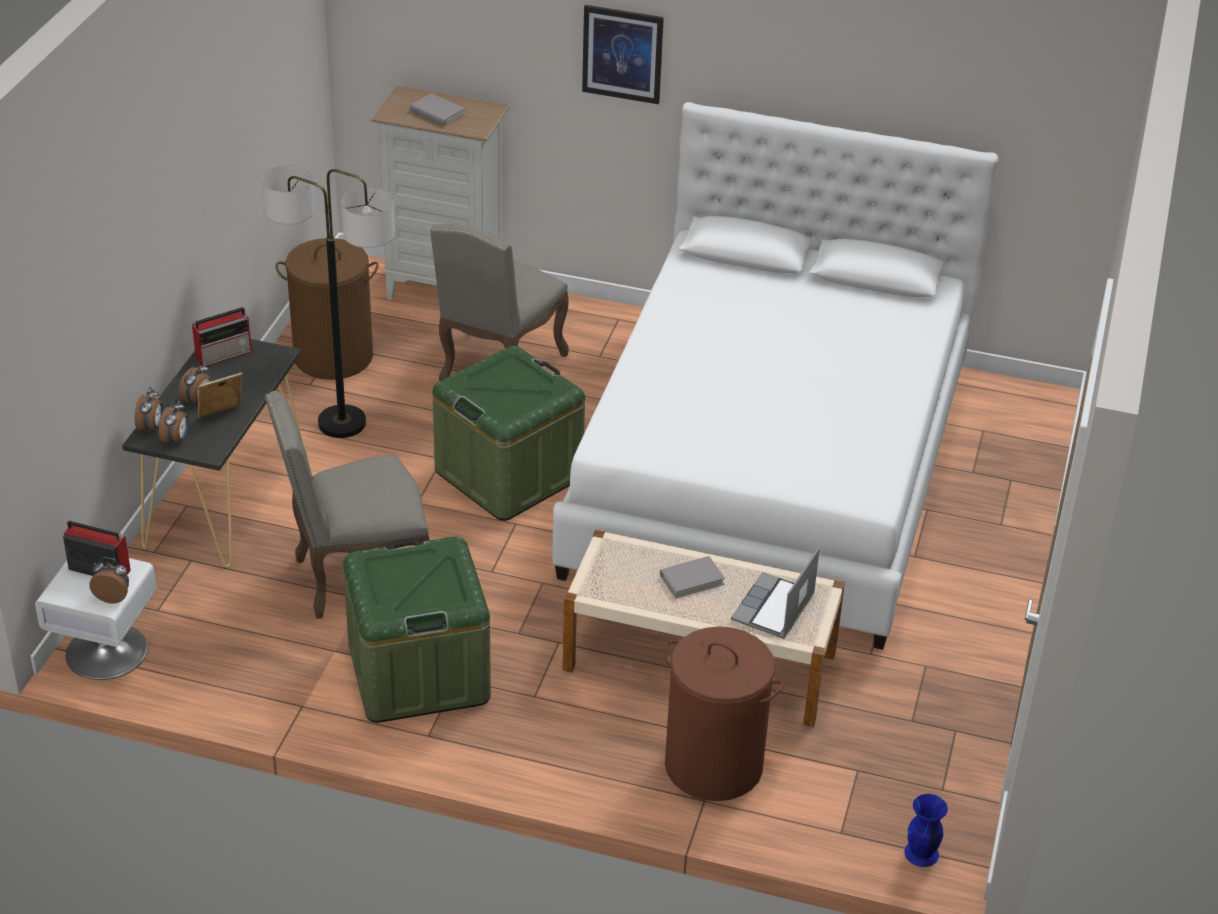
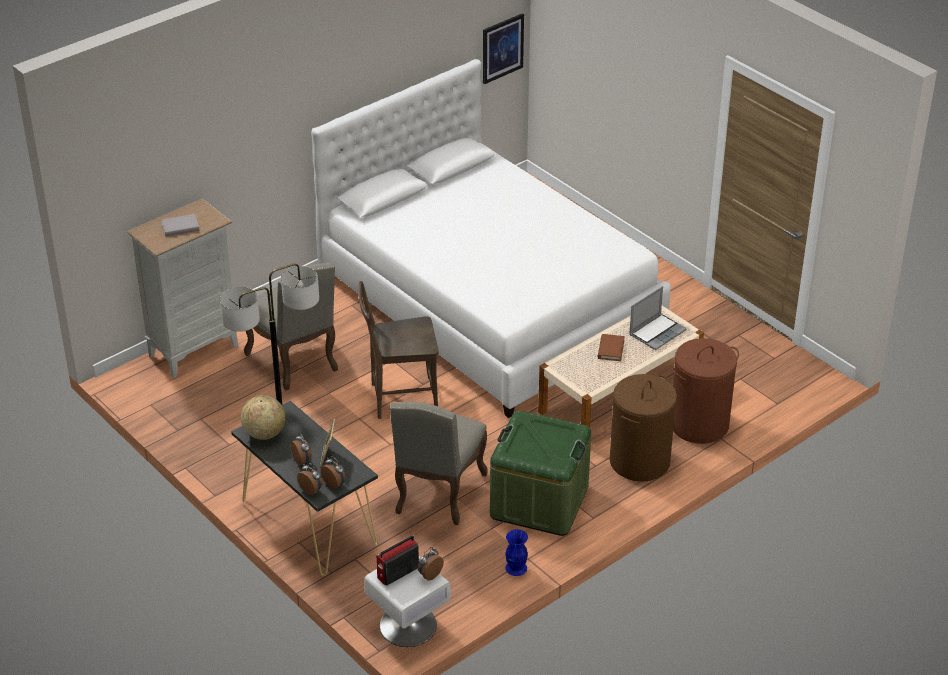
camera: 55 degrees left, 0 degrees up
radio [192,307,252,366] -> globe [241,395,285,440]
brown laundry basket [276,238,379,380] -> brown laundry basket moved to [610,374,677,482]
green storage box [432,346,585,521] -> brown chair [358,281,439,419]
picture [582,5,664,104] -> picture moved to [483,13,524,84]
grey book [660,556,725,598] -> brown book [598,334,625,361]
laptop [731,547,820,639] -> laptop turned 105 degrees counterclockwise [629,286,687,350]
blue vase [904,794,948,867] -> blue vase moved to [505,529,528,576]

